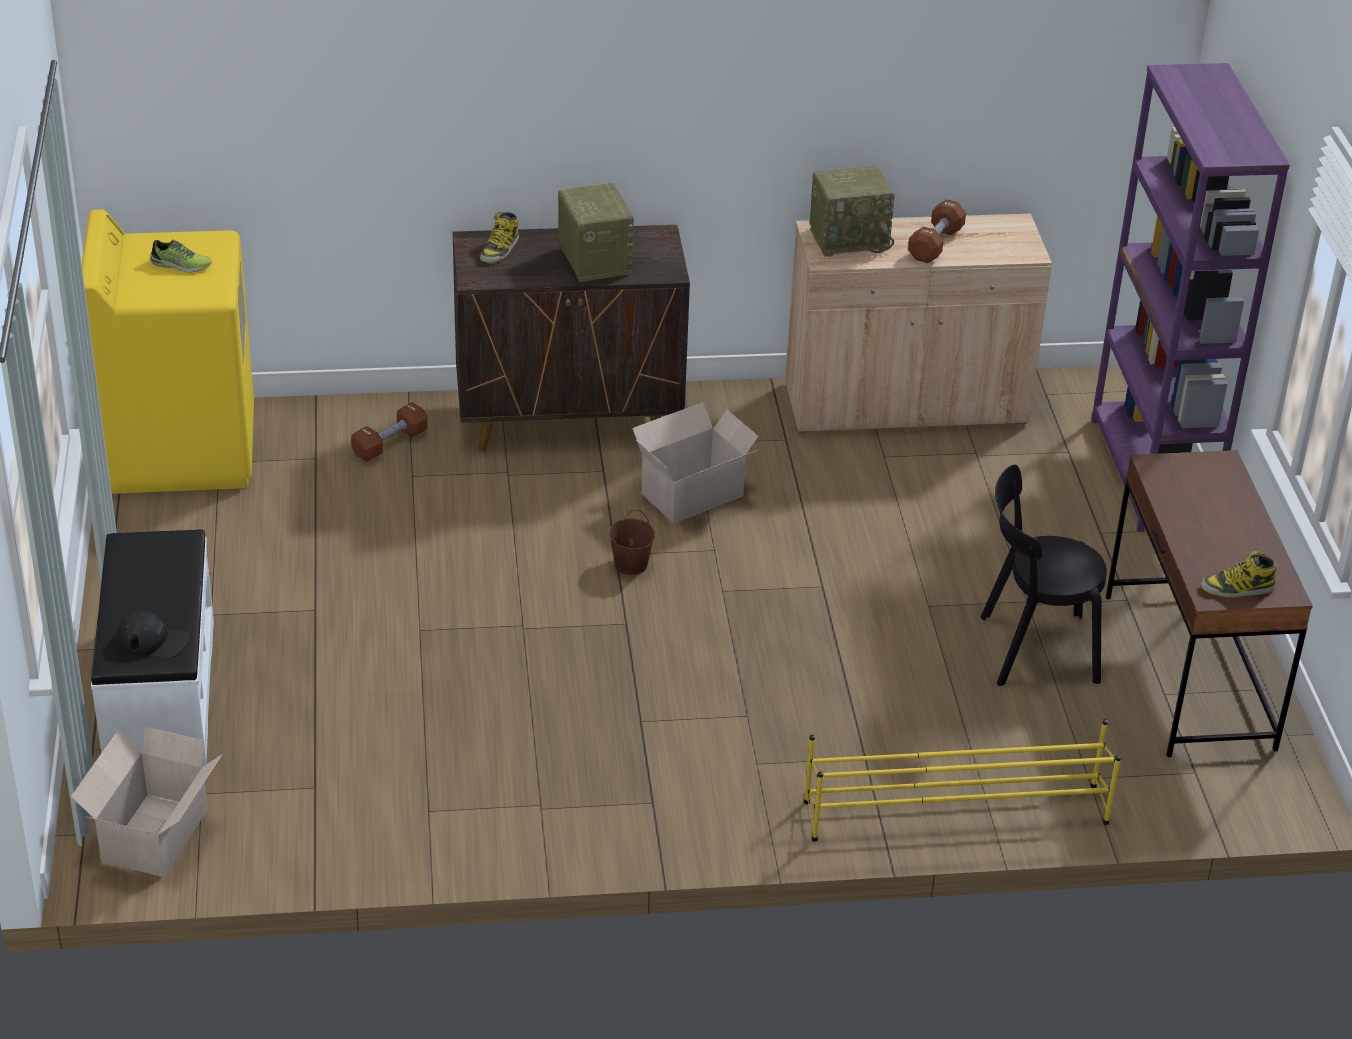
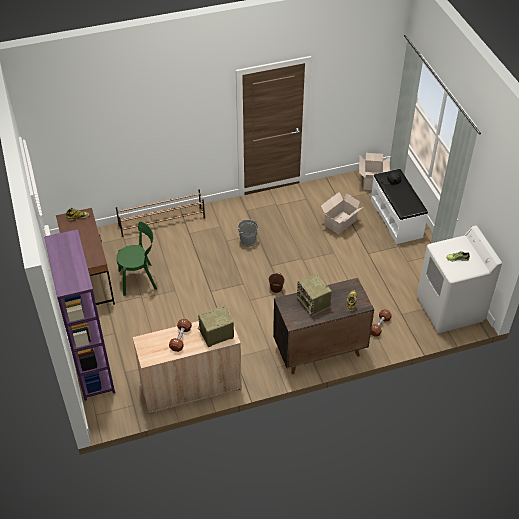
camera: 170 degrees right, 10 degrees up
yellow washing machine [82,210,254,494] -> white washing machine [417,226,502,333]
cardboard box [632,402,758,523] -> cardboard box moved to [321,192,363,235]
yellow shoe rack [804,719,1121,842] -> brown shoe rack [116,189,205,237]
black chair [981,465,1107,686] -> green chair [116,222,157,296]
none -> grey bucket [238,219,258,247]

